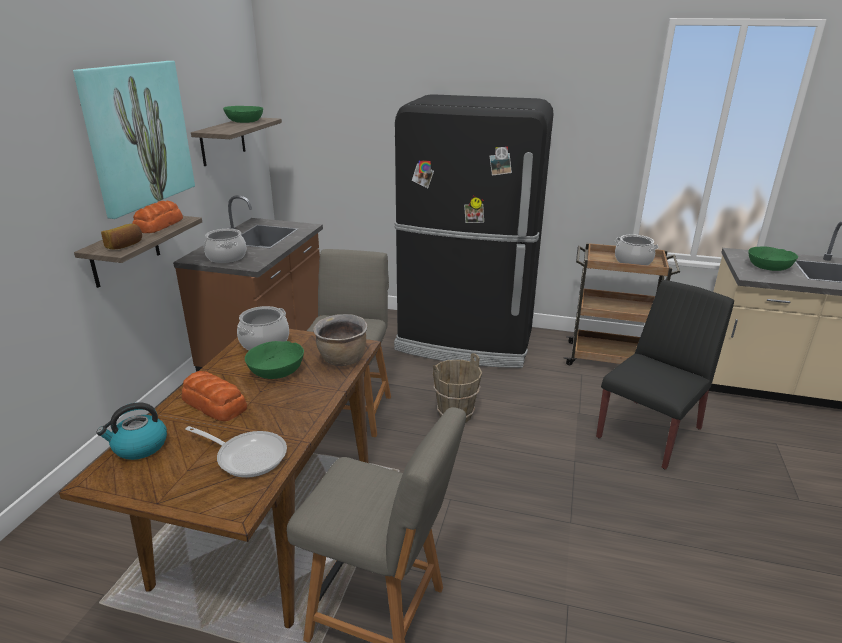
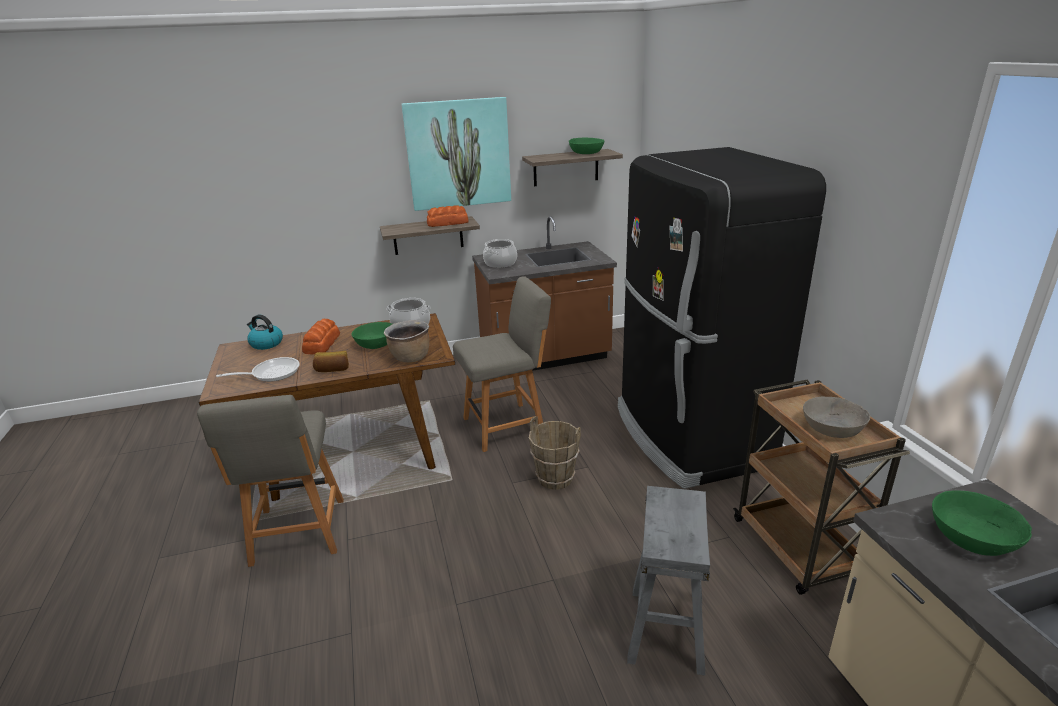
camera: 60 degrees right, 0 degrees up
bread [101,223,142,249] -> bread moved to [313,351,349,372]
frying pan [185,426,287,478] -> frying pan turned 105 degrees counterclockwise [216,357,300,382]
black chair [596,280,734,469] -> grey stool [627,486,710,675]
cooking pot [615,234,659,265] -> grey bowl [803,397,870,438]

